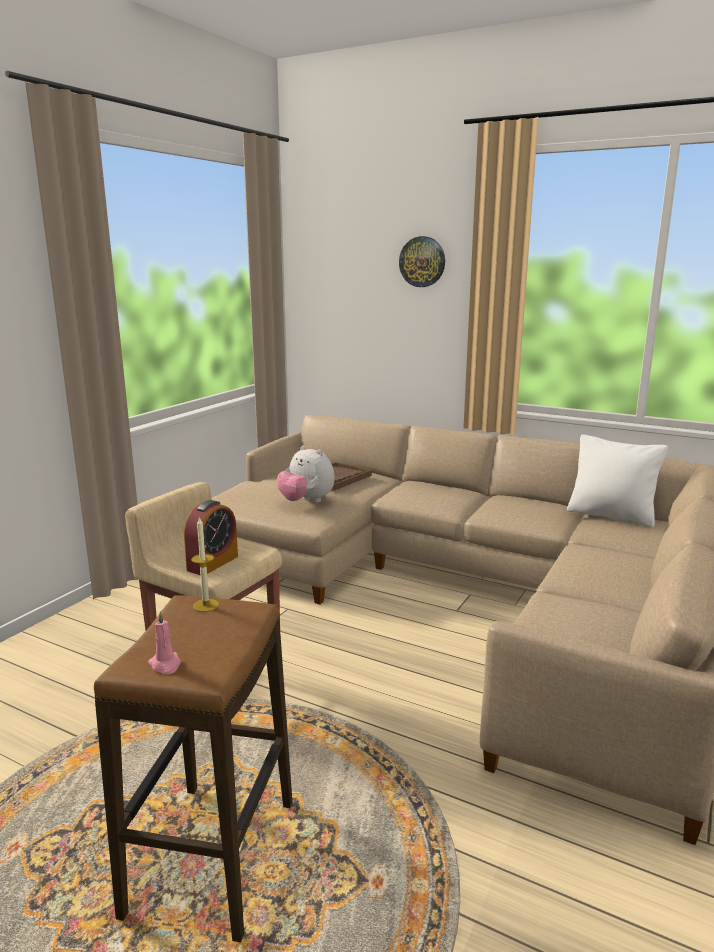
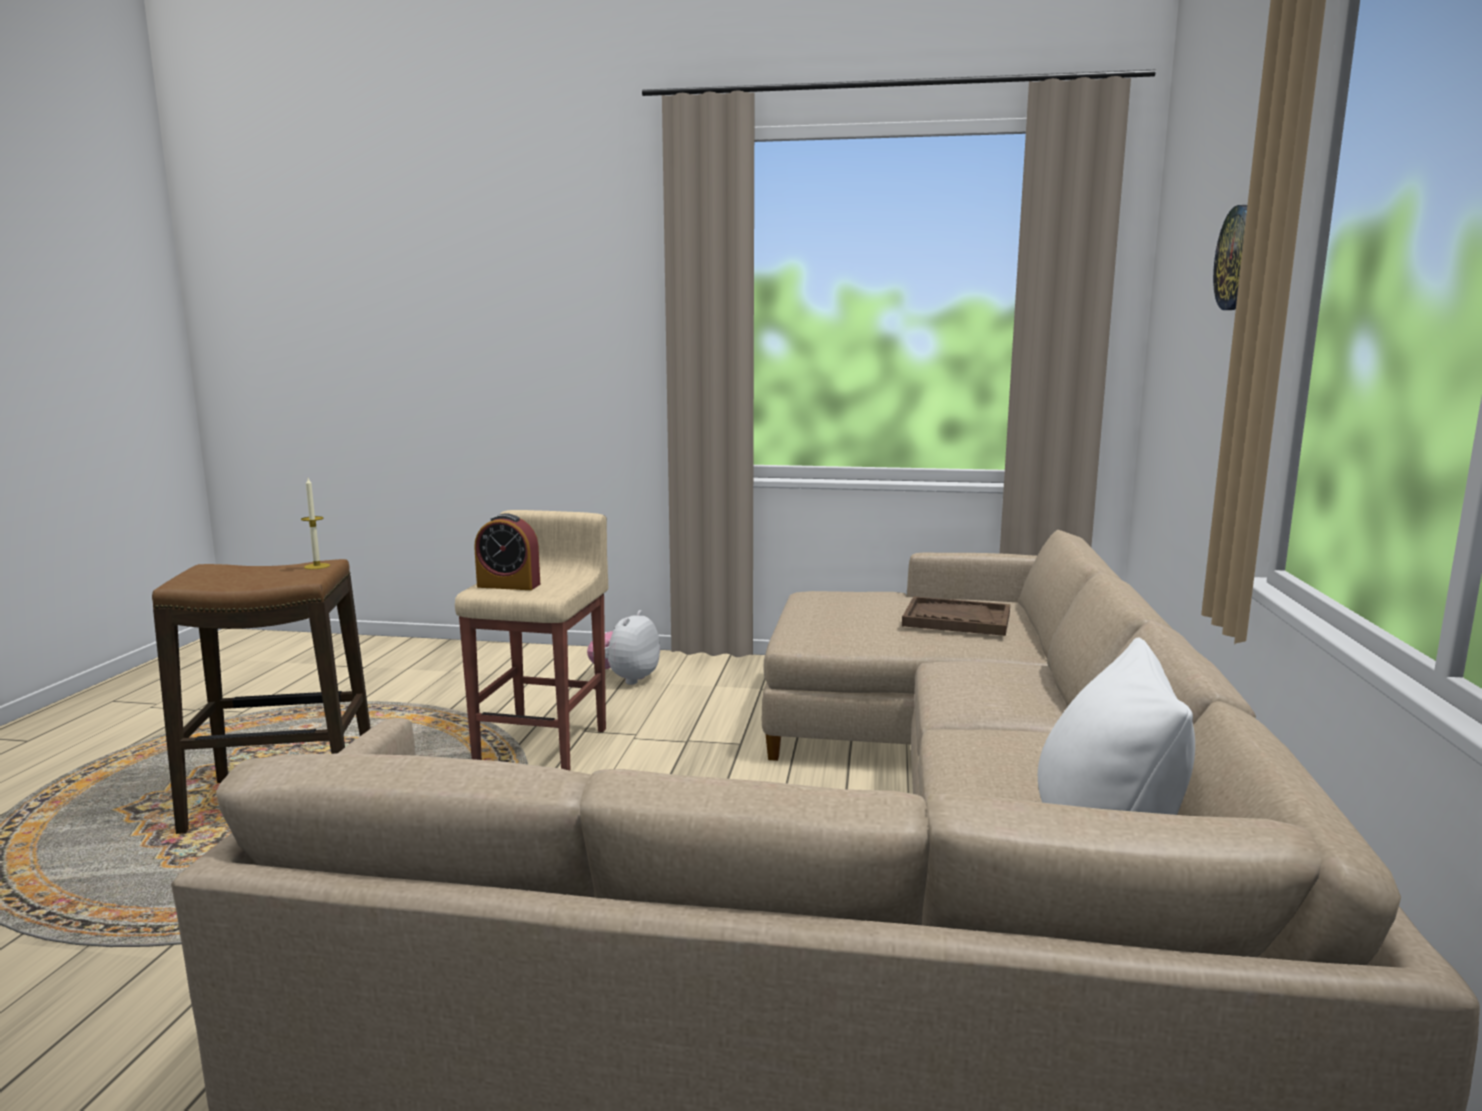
camera: 70 degrees right, 5 degrees down
pink candle [148,611,181,674] -> none
plush toy [277,446,335,503] -> plush toy moved to [587,610,660,685]

